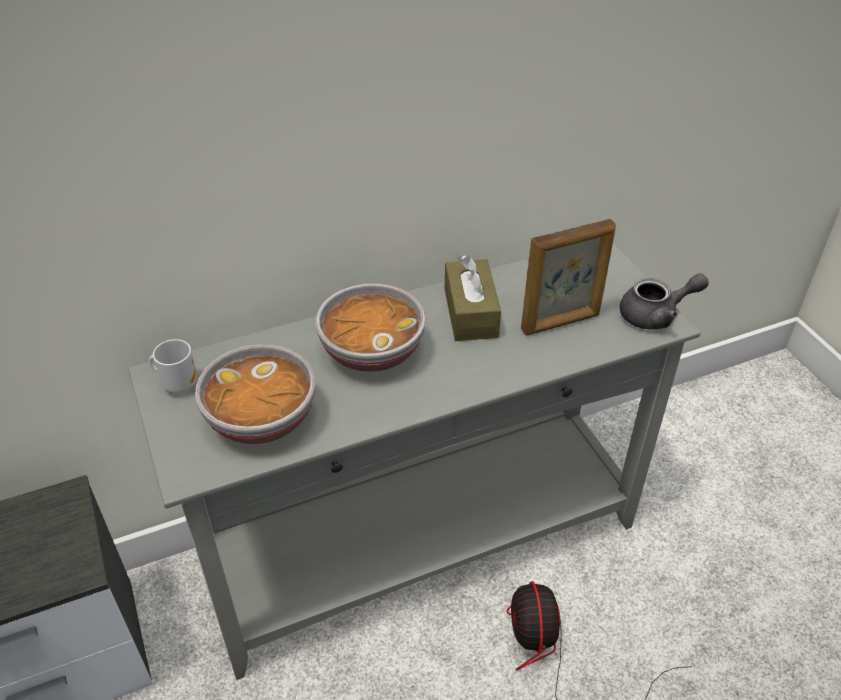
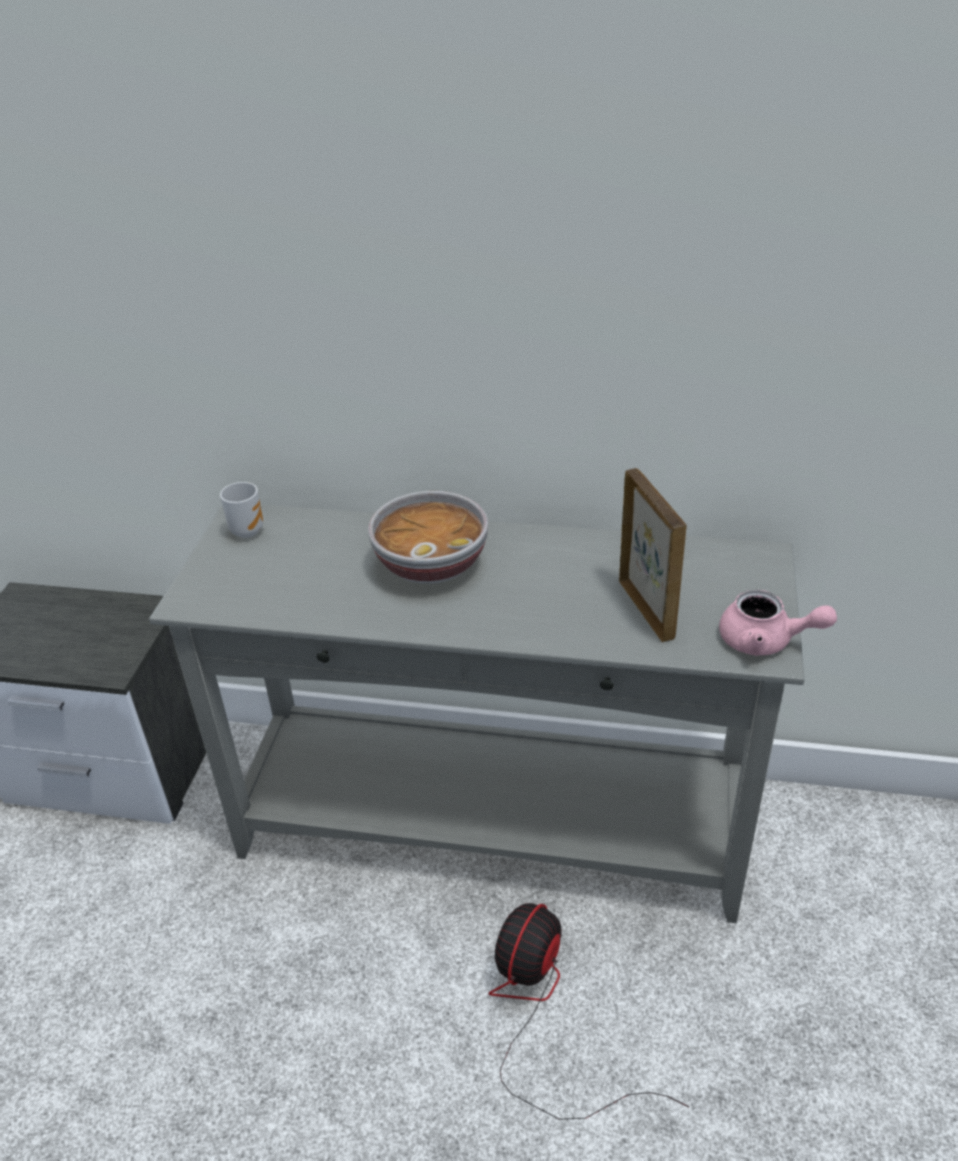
camera: 35 degrees right, 5 degrees down
bowl [195,344,315,444] -> none
brown tissue box [445,255,501,341] -> none
picture frame [521,219,616,335] -> picture frame turned 120 degrees counterclockwise [619,468,687,642]
grey teapot [620,273,709,330] -> pink teapot [719,589,837,656]

